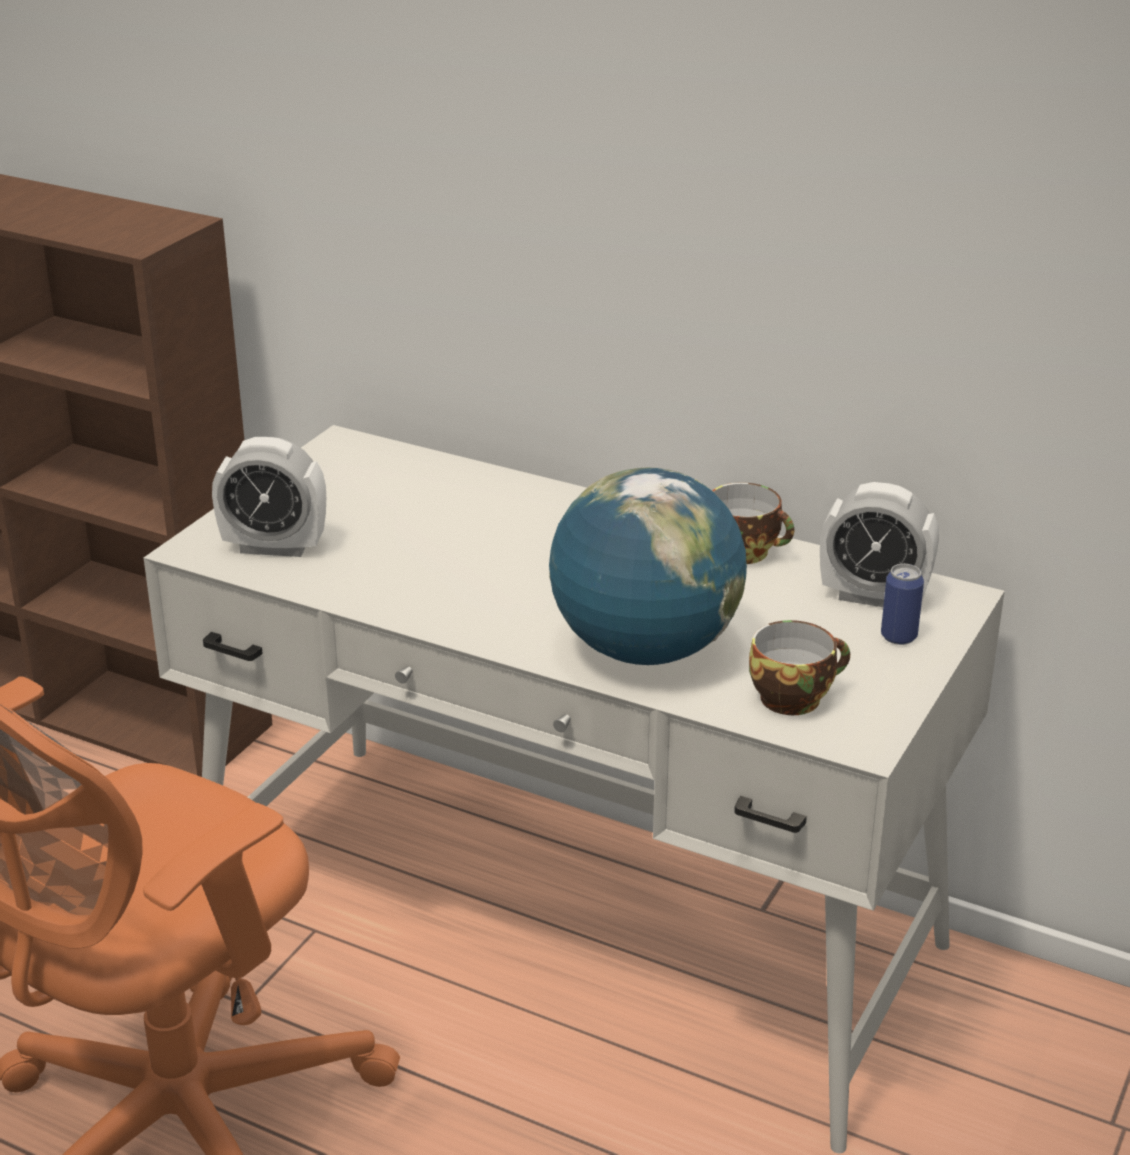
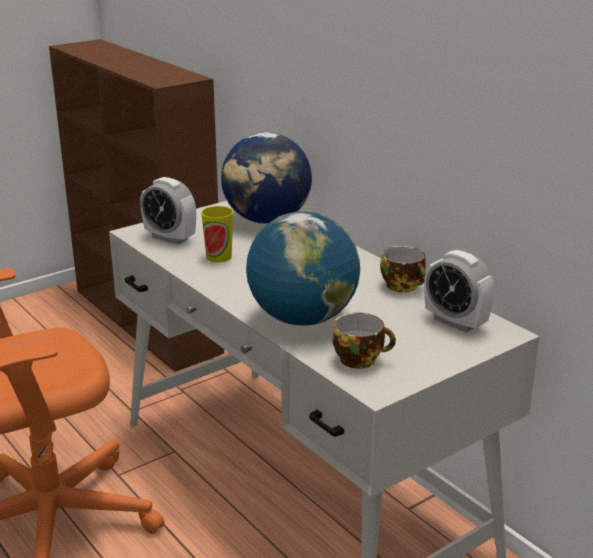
camera: 25 degrees right, 5 degrees down
can [881,564,924,645] -> none
none -> cup [201,206,233,262]
none -> globe [221,132,312,224]

